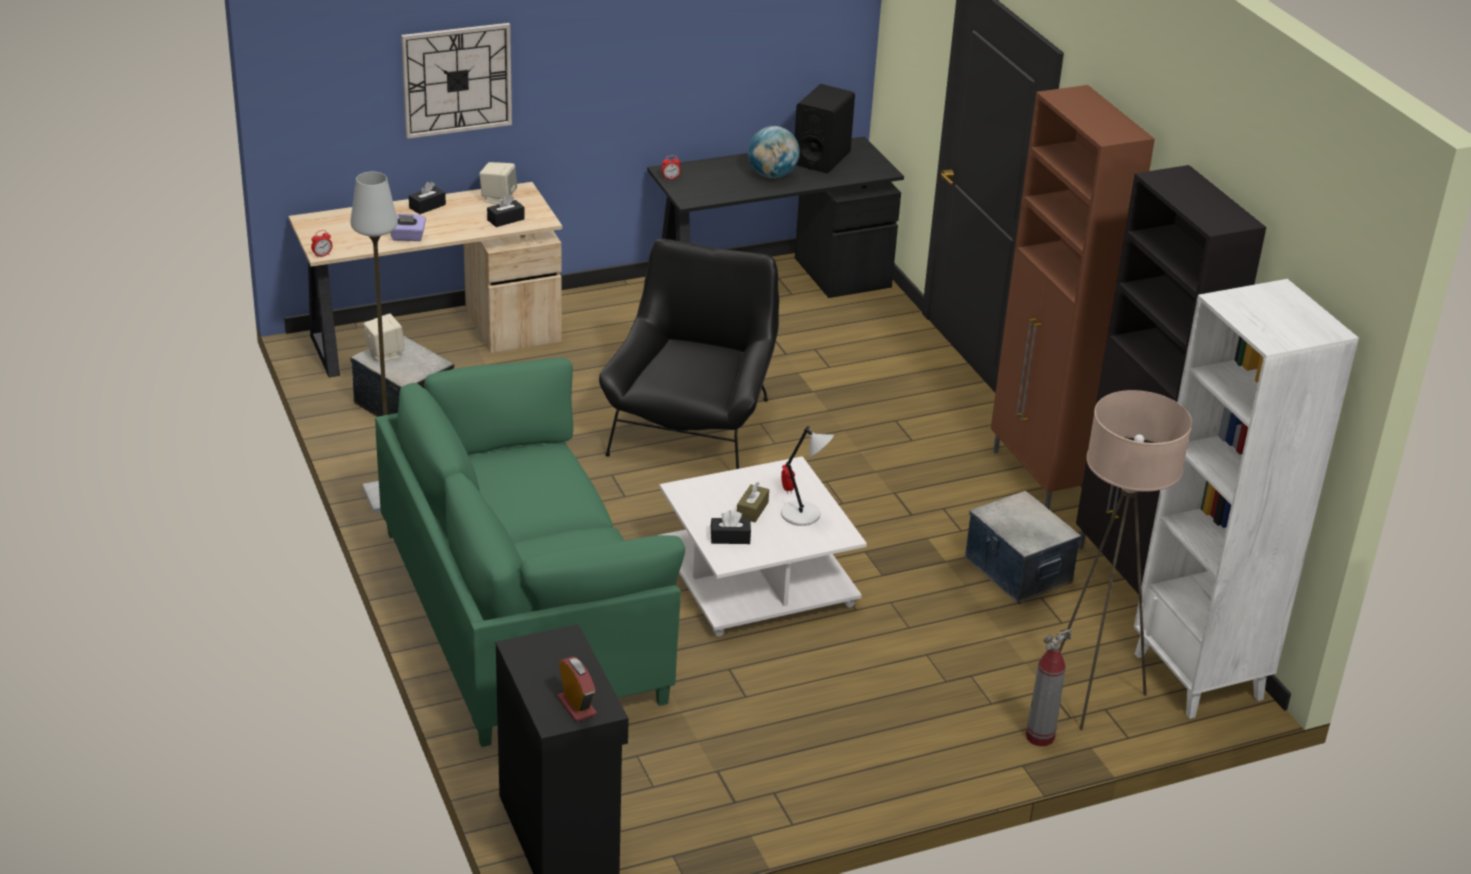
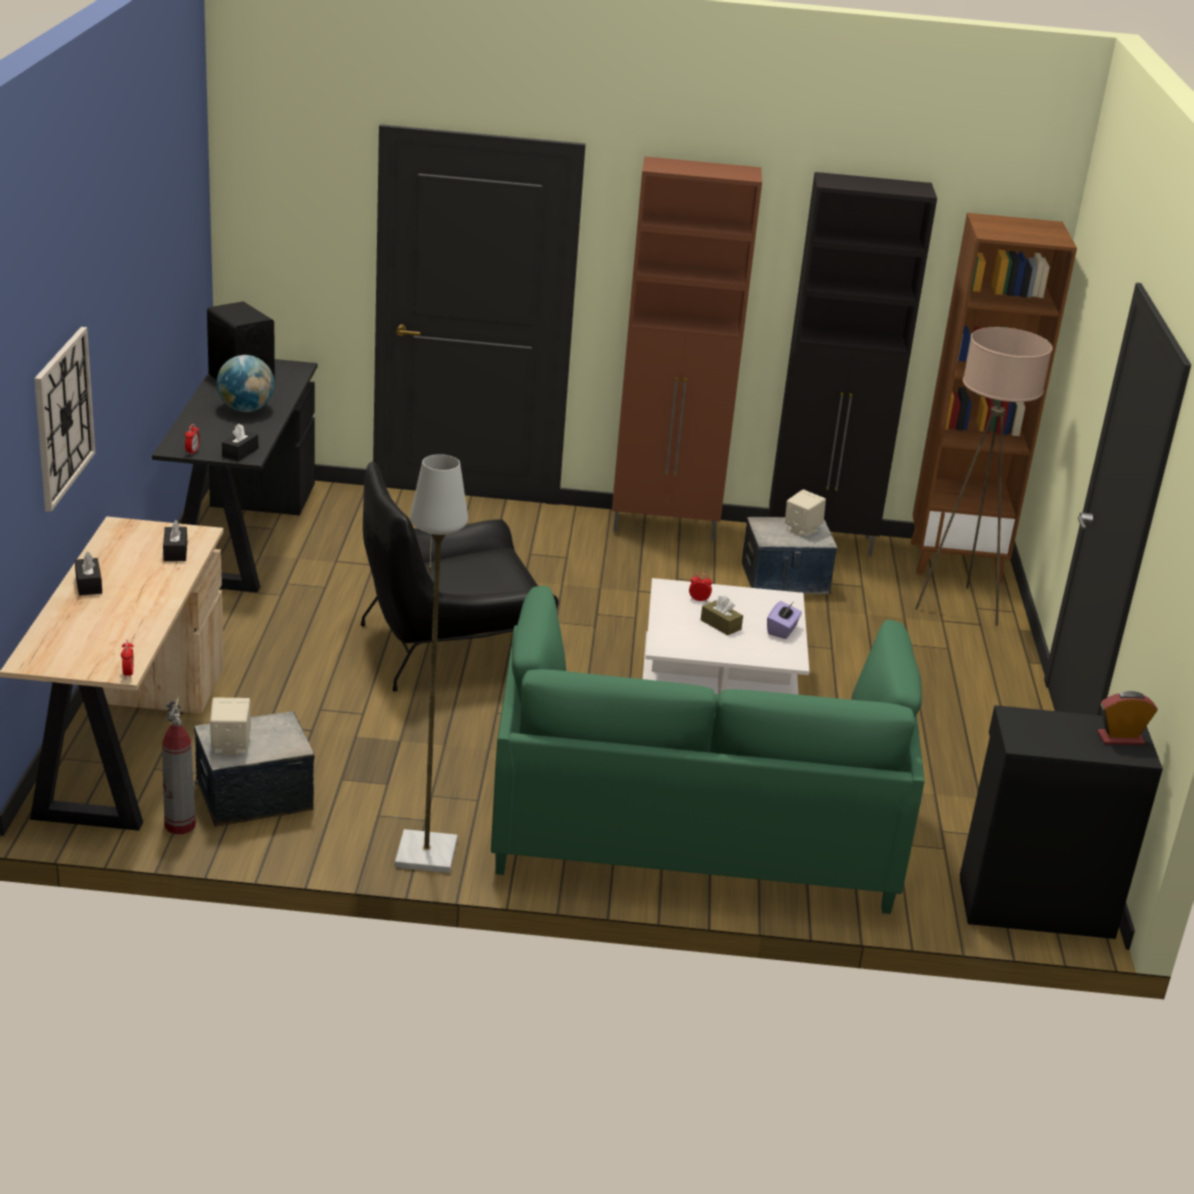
camera: 65 degrees left, 5 degrees down
purple tissue box [390,214,426,241] -> purple tissue box moved to [767,601,802,639]
beige speaker [479,162,517,205] -> beige speaker moved to [785,489,826,537]
black armchair [599,239,779,469] -> black armchair turned 60 degrees counterclockwise [361,461,559,692]
black tissue box [711,510,751,544] -> black tissue box moved to [222,424,258,461]
grey table lamp [781,426,834,526] -> none
fire extinguisher [1026,628,1072,746] -> fire extinguisher moved to [162,696,196,834]
white bookcase [1134,279,1359,719] -> brown bookcase [911,213,1077,582]

